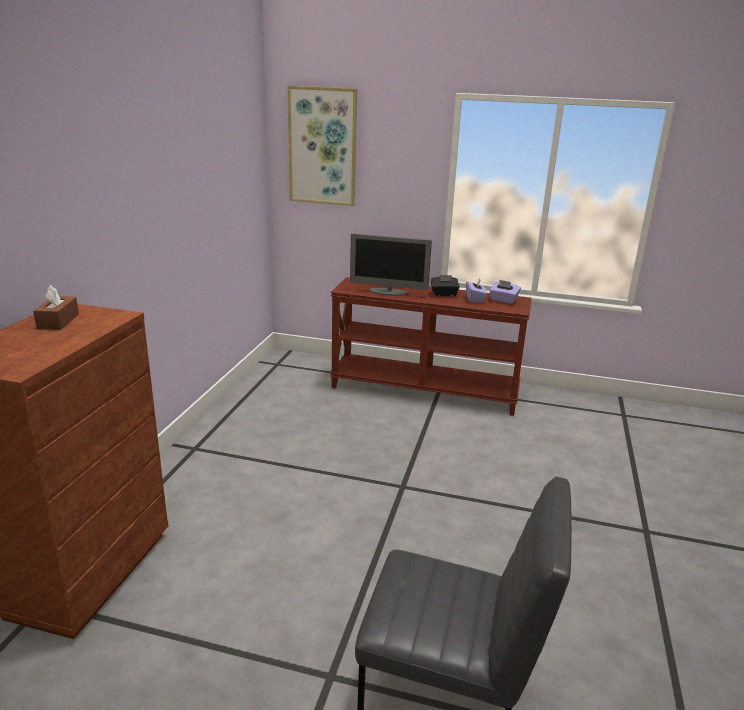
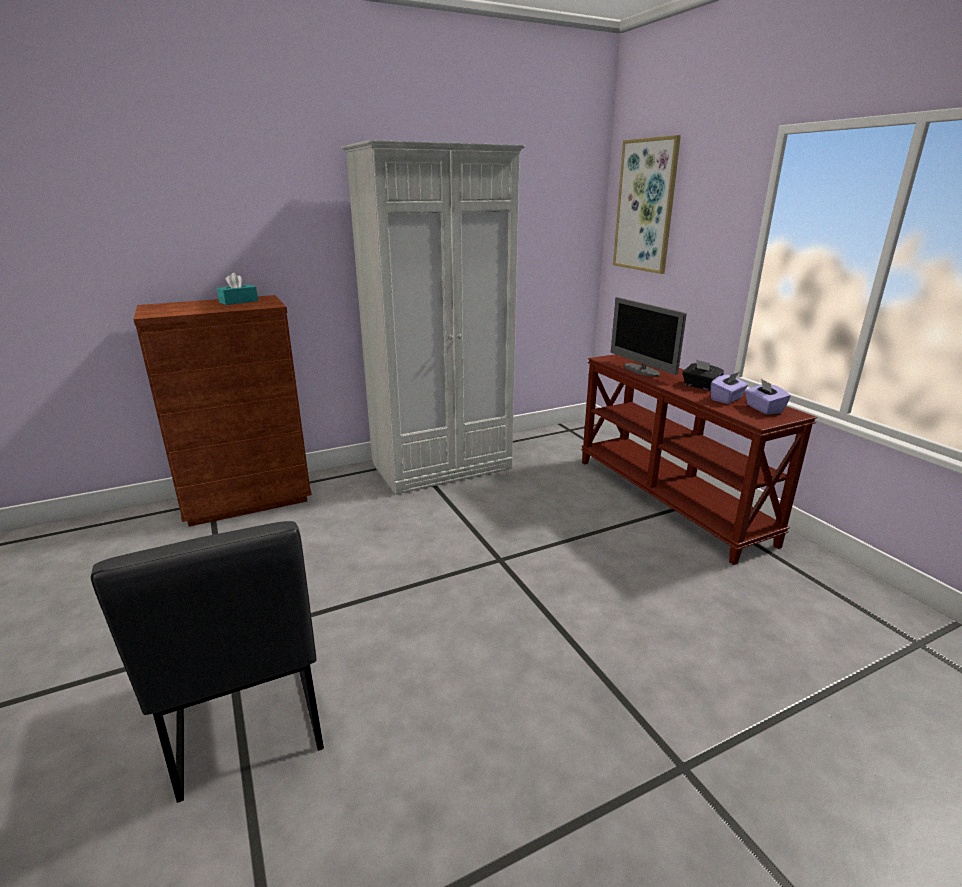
camera: 50 degrees right, 0 degrees up
brown tissue box [33,285,79,330] -> turquoise tissue box [217,273,258,305]
none -> white wardrobe [341,140,526,495]

